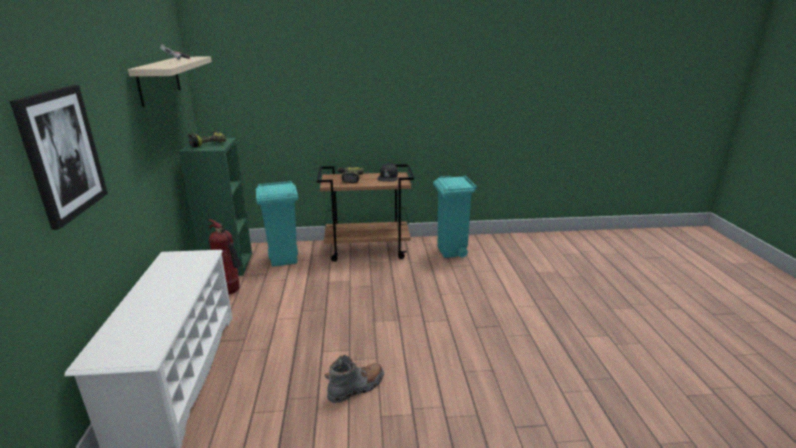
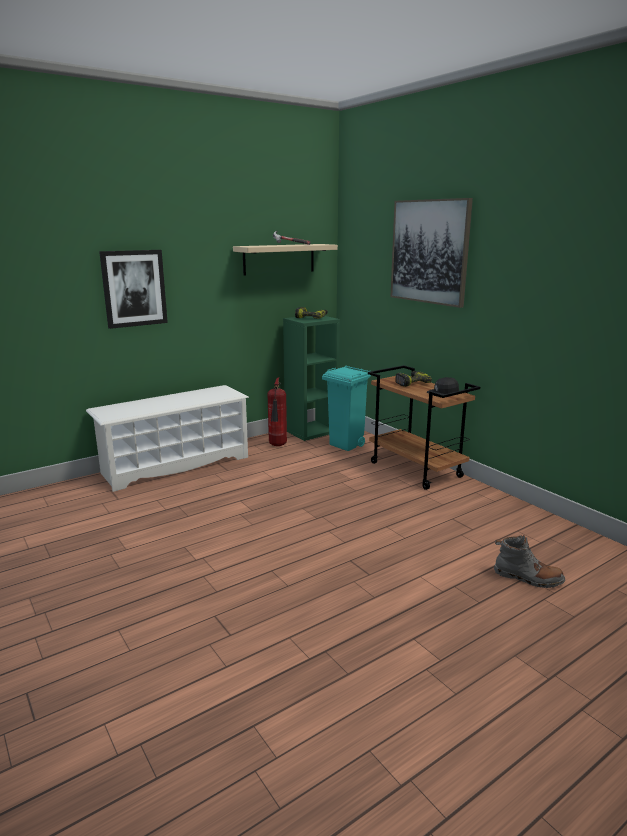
camera: 60 degrees right, 5 degrees down
grey boot [324,355,384,403] -> grey boot moved to [494,535,565,588]
turquoise trash can [433,175,477,258] -> none
none -> picture [390,198,473,308]

